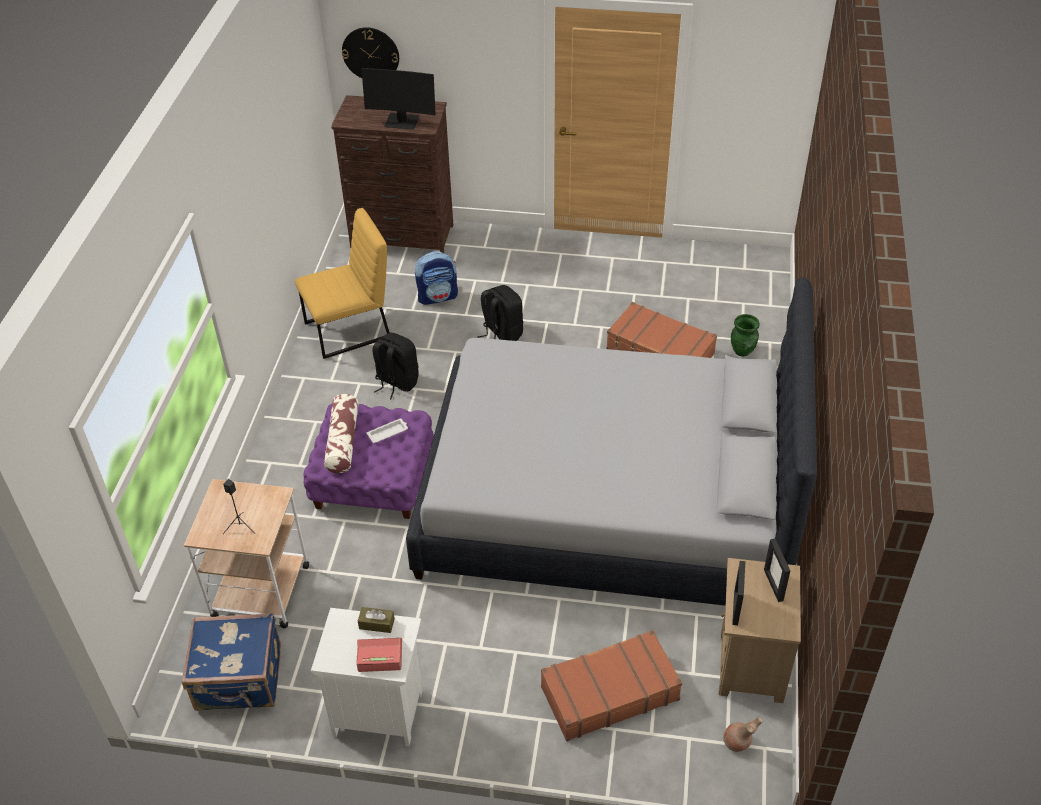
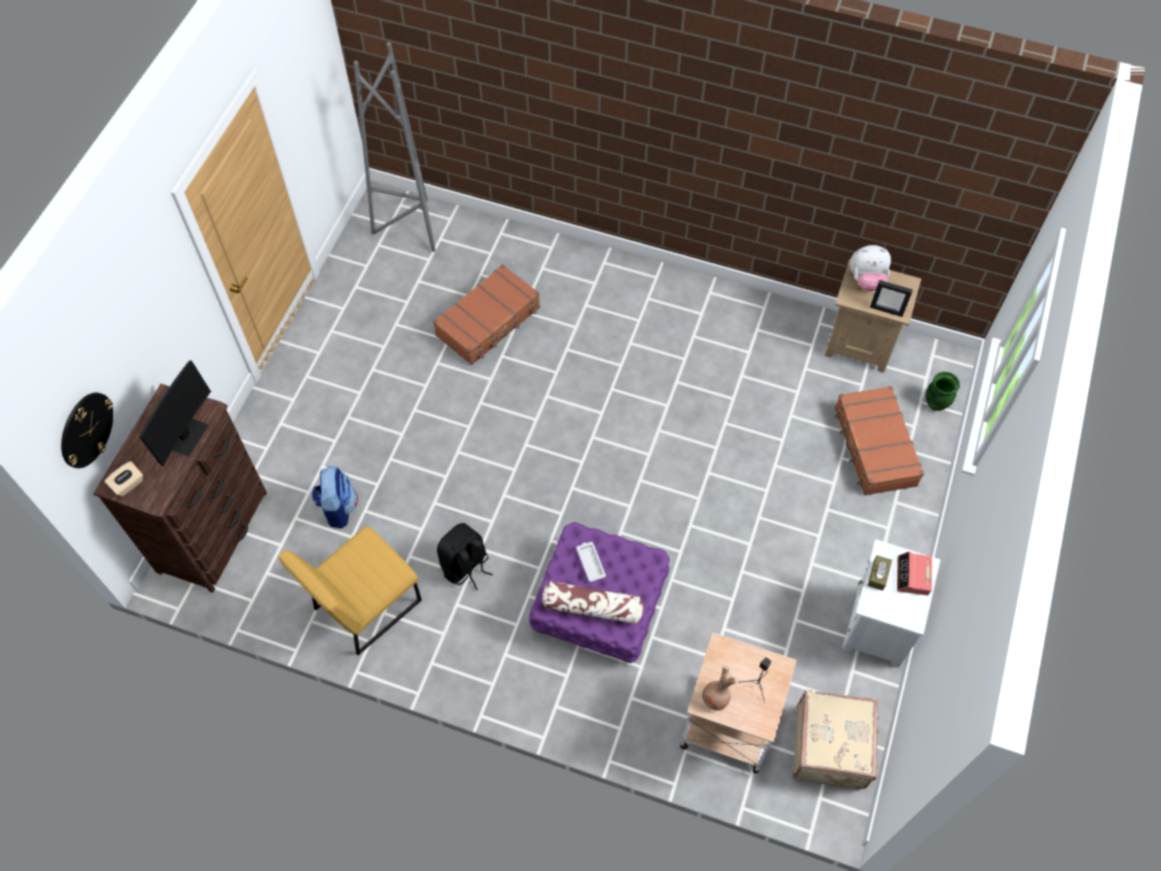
camera: 80 degrees left, 15 degrees up
blue suitcase [182,613,281,711] -> beige suitcase [793,690,879,789]
yellow chair [295,208,390,359] -> yellow chair turned 120 degrees counterclockwise [278,526,422,655]
grey bed [406,278,817,606] -> none
black backpack [477,285,523,341] -> none
brown vase [723,717,763,752] -> brown vase moved to [702,666,738,711]
green vase [731,314,760,356] -> green vase moved to [926,372,960,411]
picture frame [764,538,790,602] -> plush toy [850,245,891,291]
none -> beige tissue box [105,461,143,497]
none -> grey clothes rack [354,42,436,252]

